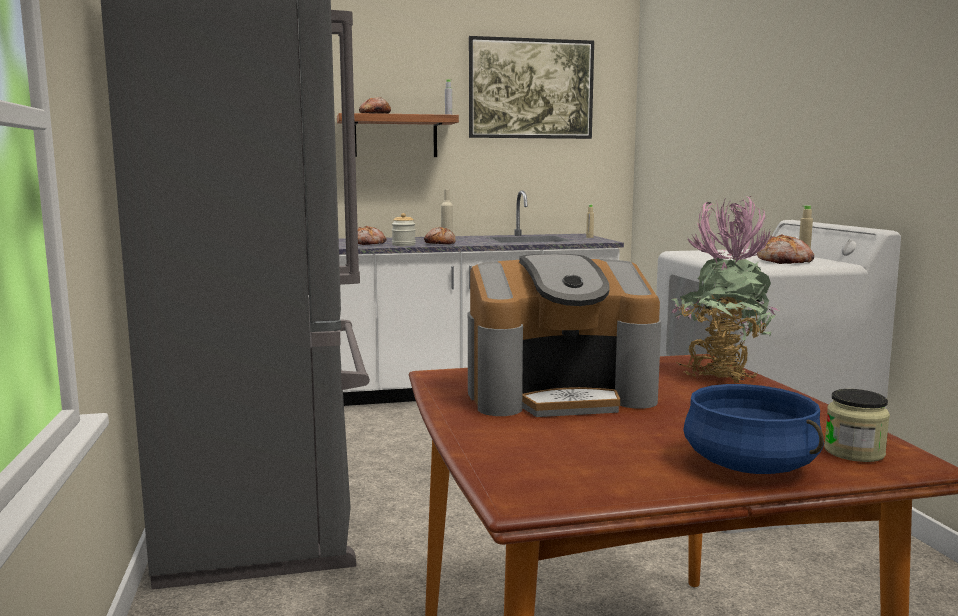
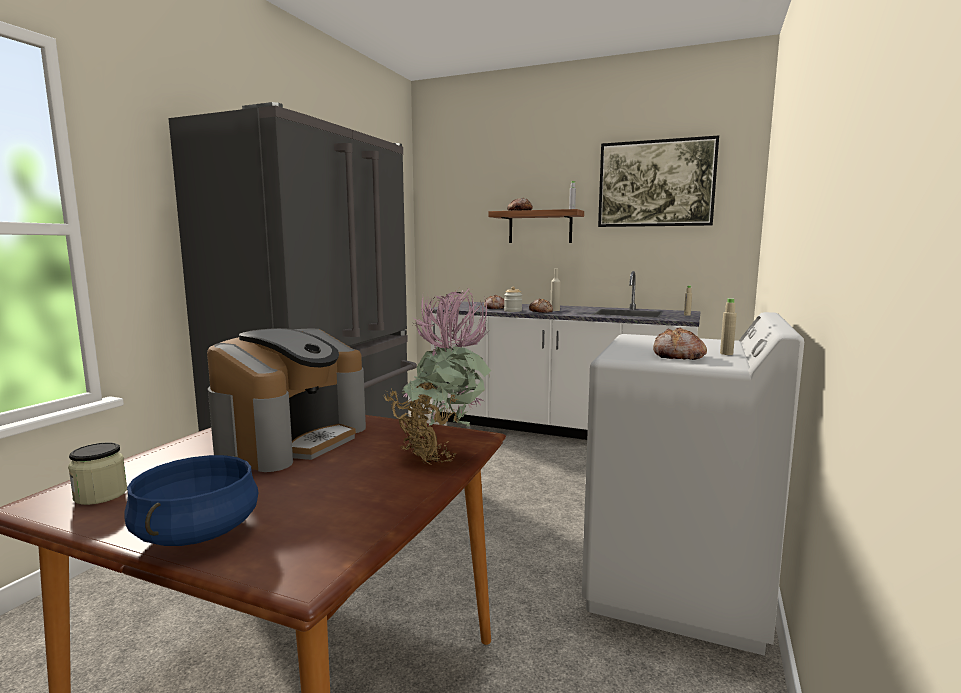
camera: 35 degrees right, 0 degrees up
coffee machine [468,254,661,417] -> coffee machine turned 90 degrees counterclockwise [207,328,366,472]
jar [824,389,890,462] -> jar moved to [68,442,127,505]

